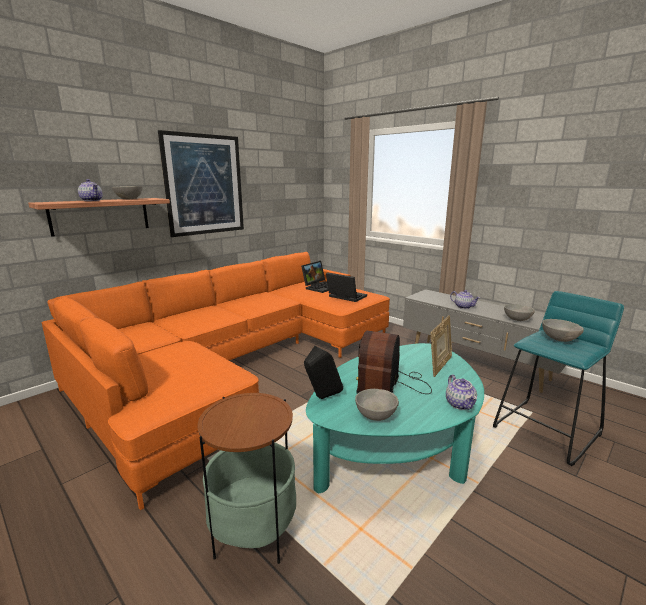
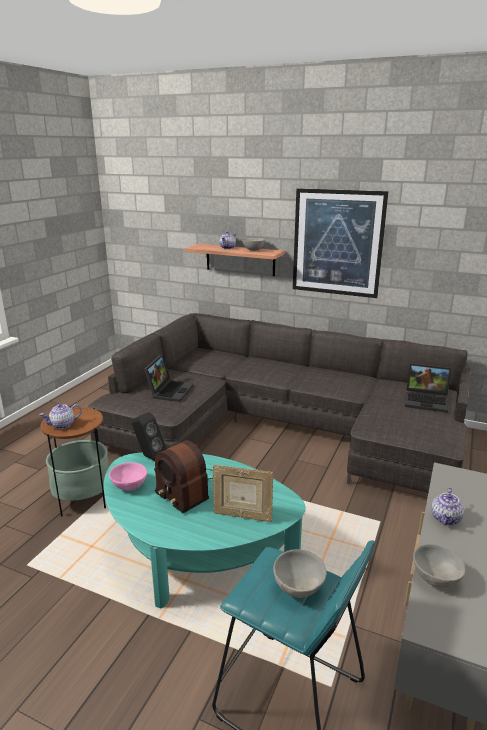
camera: 70 degrees right, 5 degrees up
orange sofa [41,252,390,510] -> grey sofa [88,313,471,493]
laptop [326,272,367,302] -> laptop moved to [144,354,194,402]
grey bowl [355,389,399,421] -> pink bowl [109,462,147,491]
radio [356,331,432,394] -> radio turned 135 degrees counterclockwise [154,440,213,513]
teapot [446,374,477,410] -> teapot moved to [39,404,82,429]

